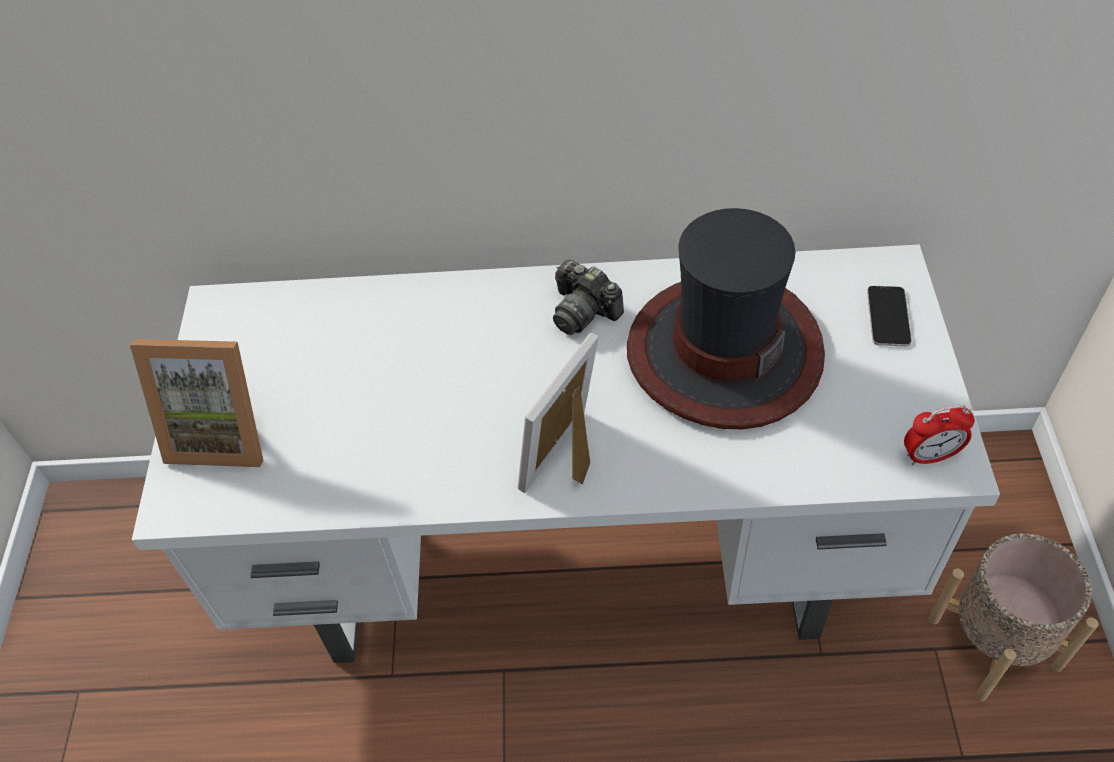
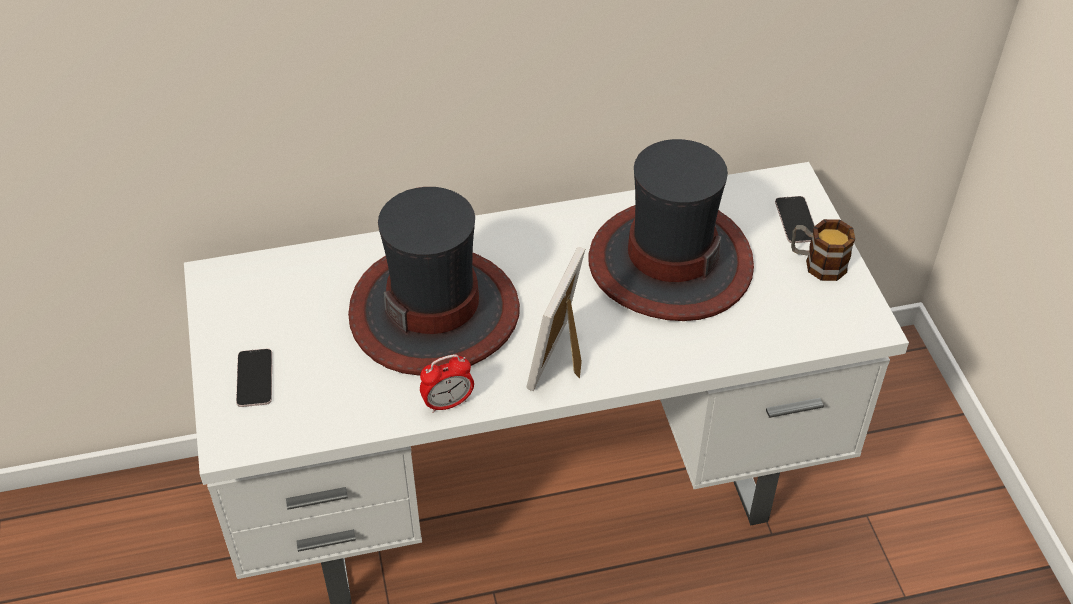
camera: 15 degrees left, 5 degrees down
picture frame [130,339,263,467] -> phone [236,349,272,407]
camera [553,260,624,335] -> none
alarm clock [904,405,975,465] -> alarm clock moved to [420,354,474,413]
beige planter [928,533,1098,701] -> none
none -> hat [348,187,520,376]
none -> mug [791,219,855,281]

